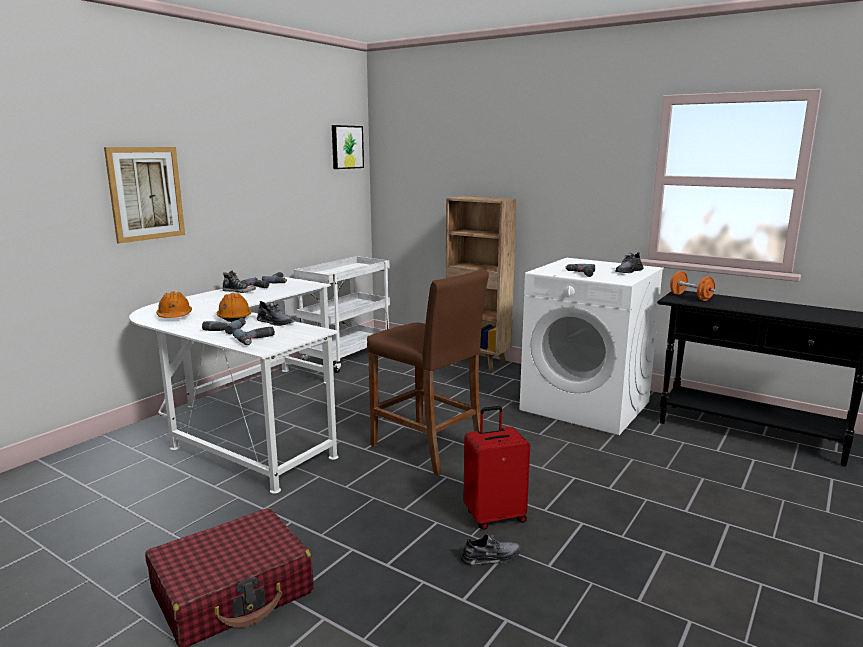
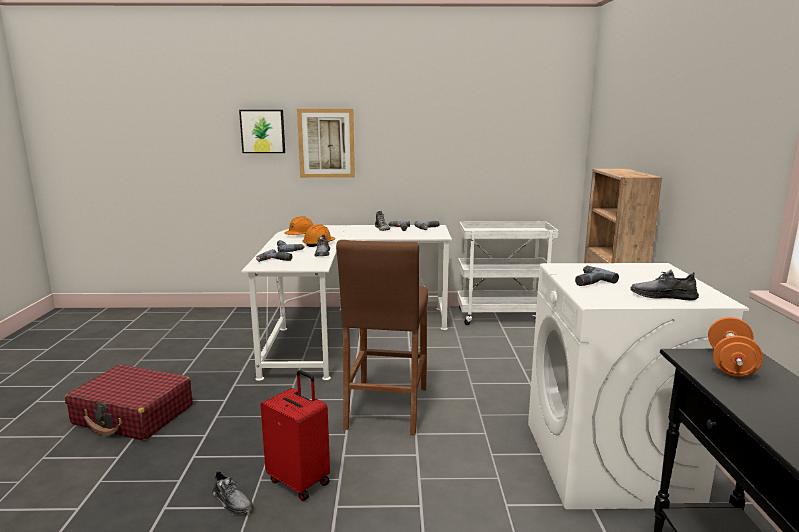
camera: 55 degrees right, 0 degrees up
picture [332,125,364,169] -> picture moved to [239,110,285,153]

